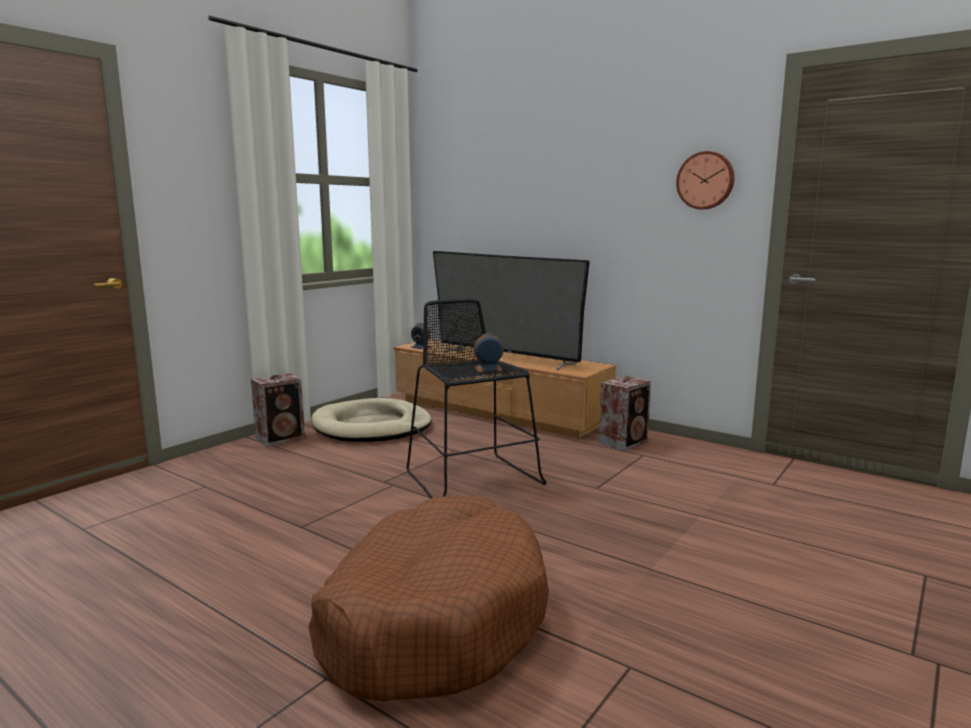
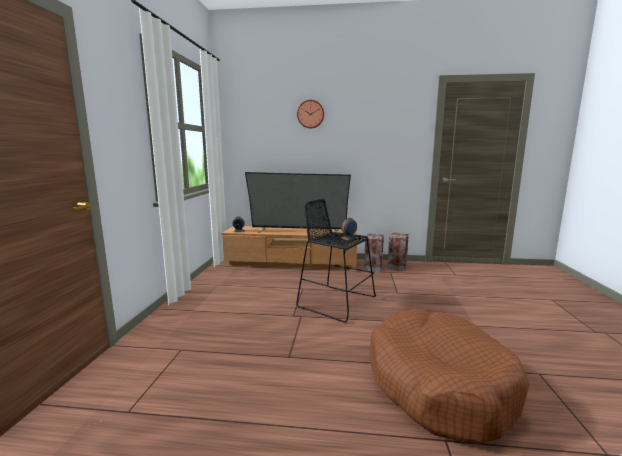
camera: 30 degrees left, 0 degrees up
speaker [251,373,305,447] -> speaker moved to [387,232,409,271]
beige dog bed [311,398,432,442] -> none
wall clock [676,151,735,209] -> wall clock moved to [297,100,324,128]

